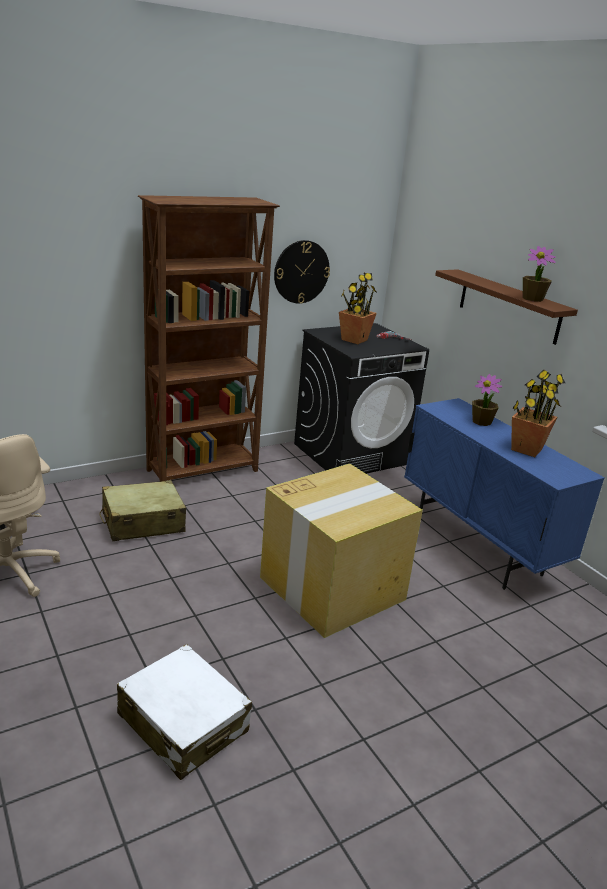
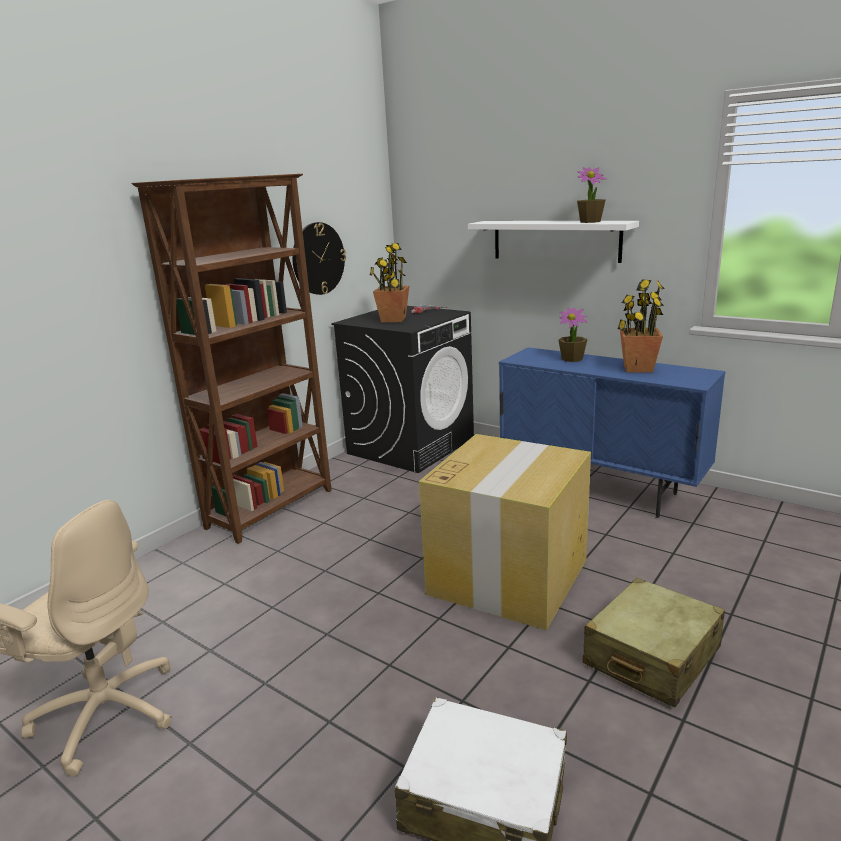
camera: 20 degrees left, 5 degrees down
beige suitcase [99,480,186,541] -> beige suitcase moved to [583,578,725,708]
brown shelf [435,269,578,345] -> white shelf [468,221,639,263]

